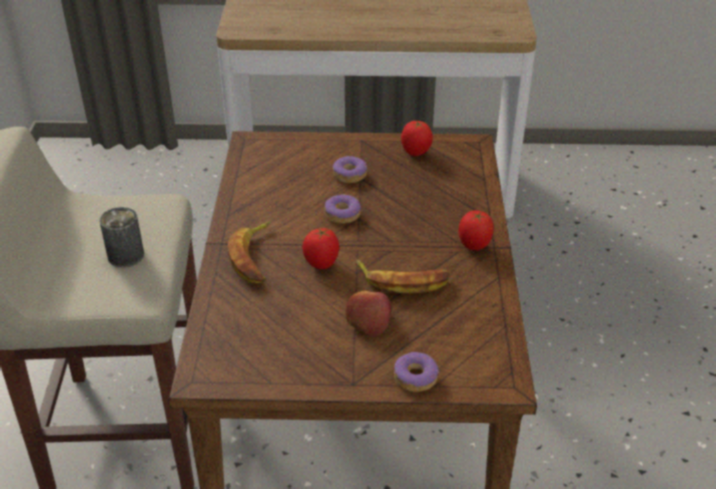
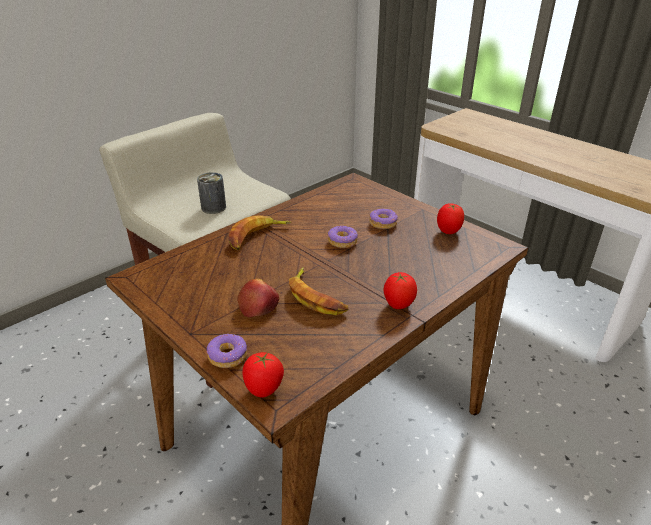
camera: 45 degrees right, 5 degrees down
tomato [302,228,339,269] -> tomato moved to [242,352,284,397]

